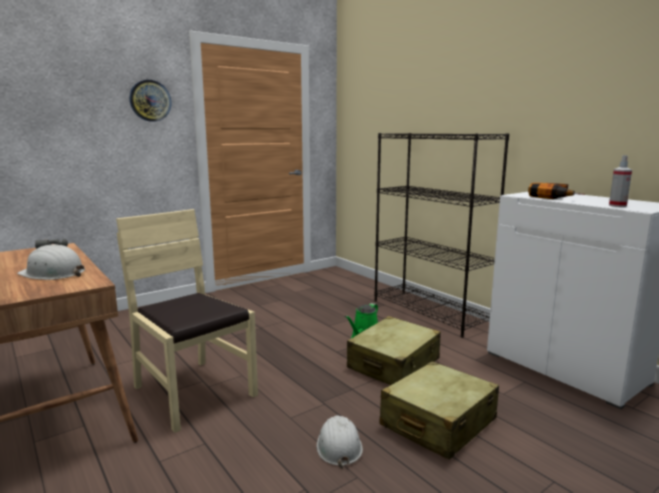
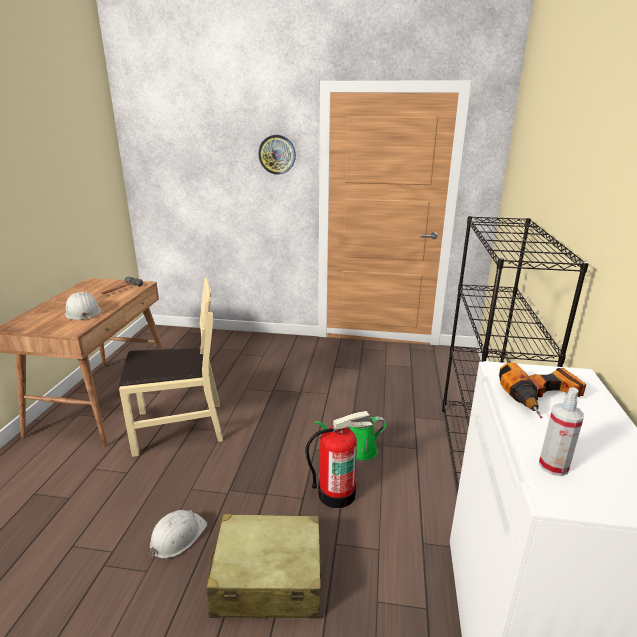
camera: 45 degrees right, 10 degrees up
beige chair [116,209,258,433] -> beige chair turned 75 degrees clockwise [119,278,223,457]
beige suitcase [347,316,441,385] -> fire extinguisher [305,411,373,508]

